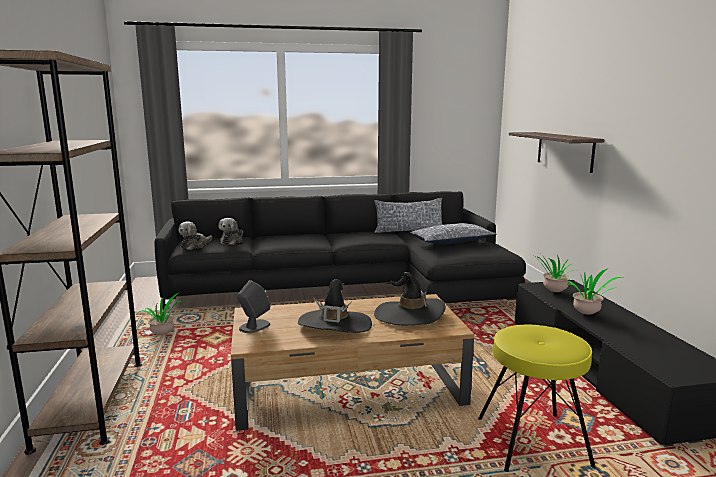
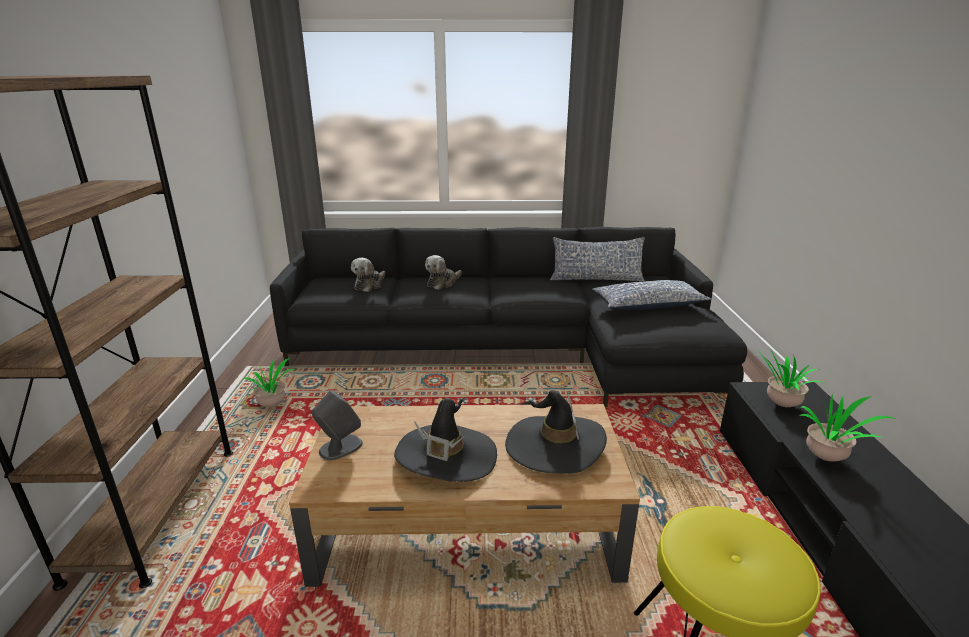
camera: 10 degrees right, 10 degrees up
plush toy [179,221,212,250] -> plush toy moved to [425,255,462,290]
shelf [509,132,604,173] -> none

